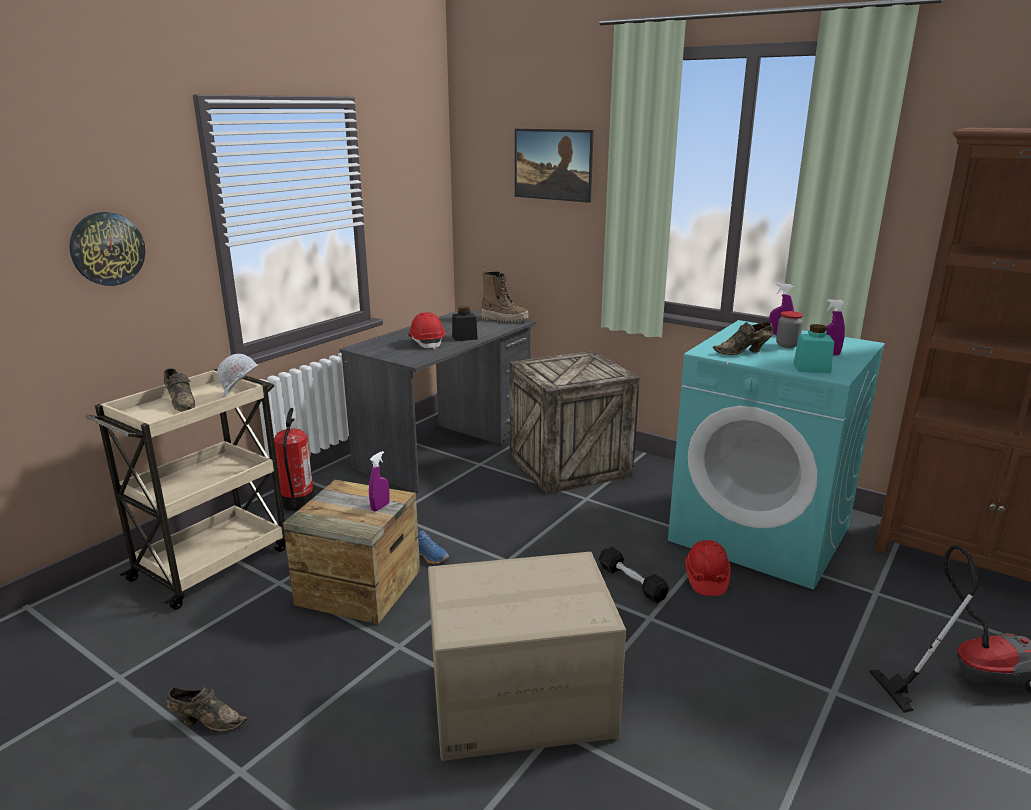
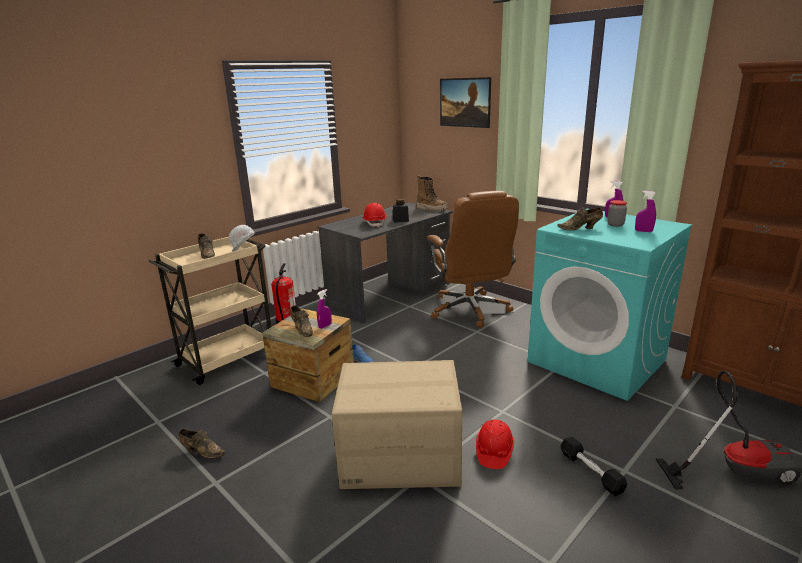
camera: 10 degrees right, 0 degrees up
wall clock [69,212,145,286] -> none
crate [509,351,640,495] -> brown office chair [427,191,519,328]
black dumbbell [599,547,669,603] -> black dumbbell moved to [561,437,627,496]
red hard hat [685,540,731,596] -> red hard hat moved to [476,420,514,469]
turquoise jar [793,324,834,373] -> none
none -> brown shoe [290,305,313,337]

